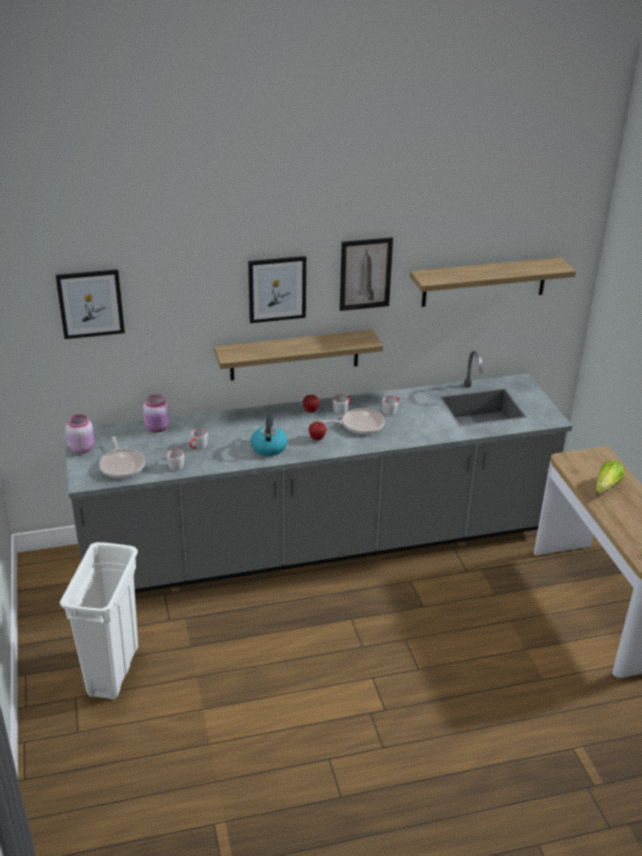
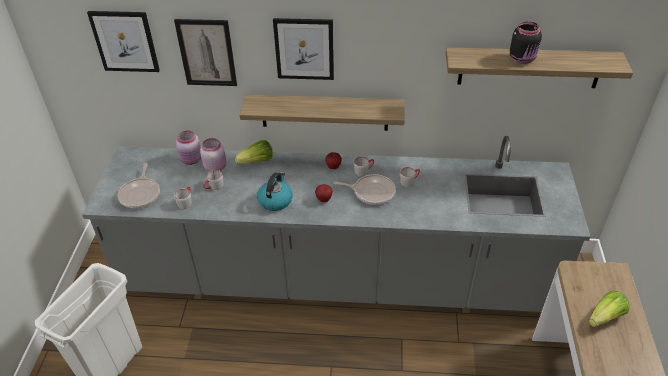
camera: 20 degrees right, 10 degrees up
pink jar [66,414,94,453] -> pink jar moved to [200,138,226,172]
picture [340,237,393,311] -> picture moved to [174,19,237,86]
none -> lettuce [235,140,273,164]
none -> black jar [510,21,542,64]

